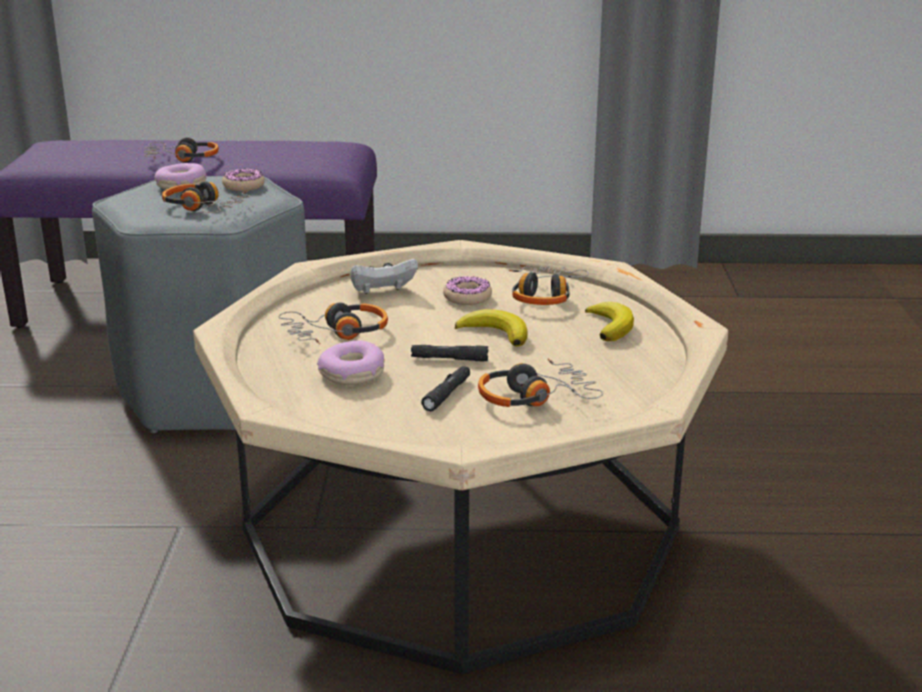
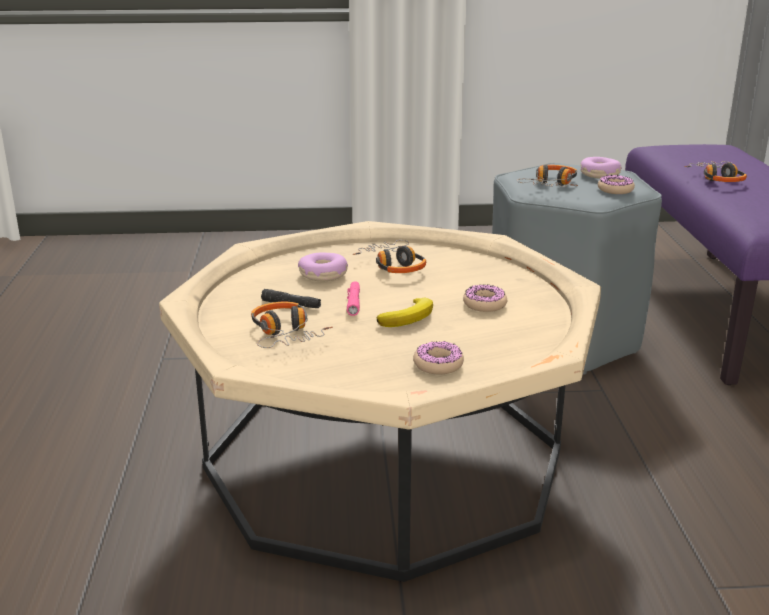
camera: 85 degrees right, 0 degrees up
white game controller [351,259,418,294] -> none
black flashlight [411,345,488,361] -> pink flashlight [347,282,360,316]
headphones [509,266,589,305] -> none
banana [585,302,634,341] -> donut [413,341,464,374]

